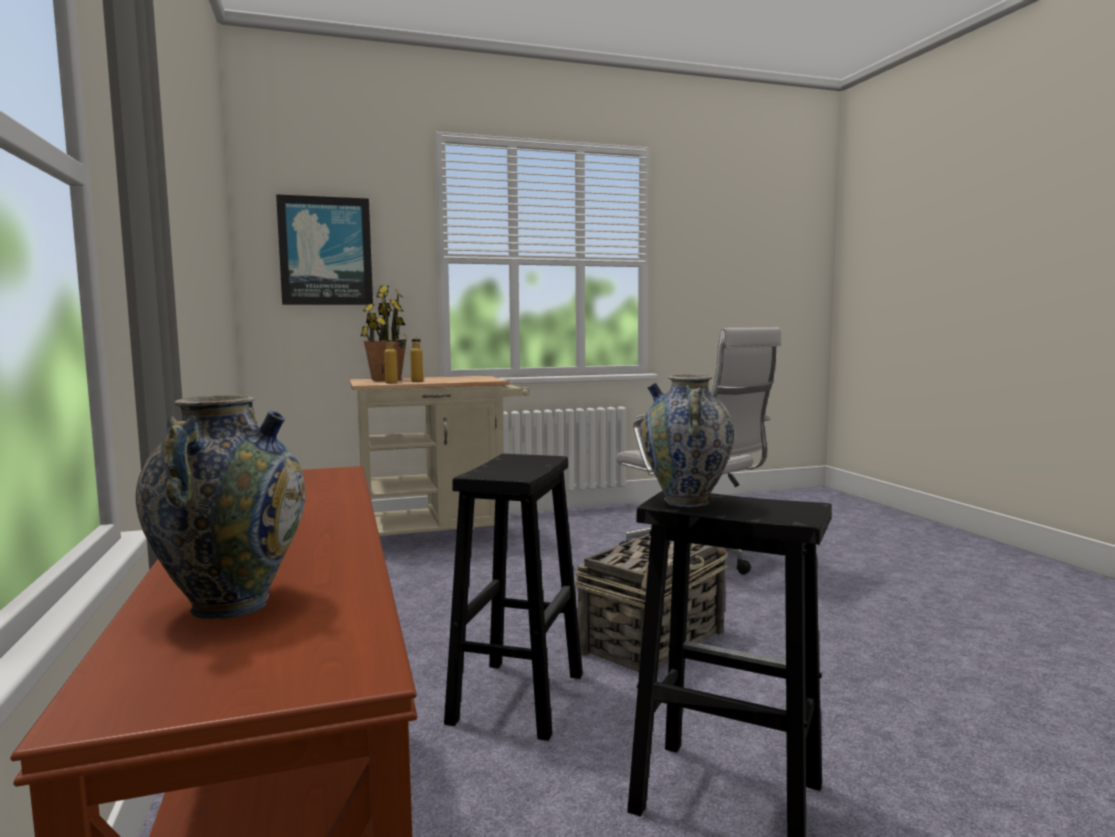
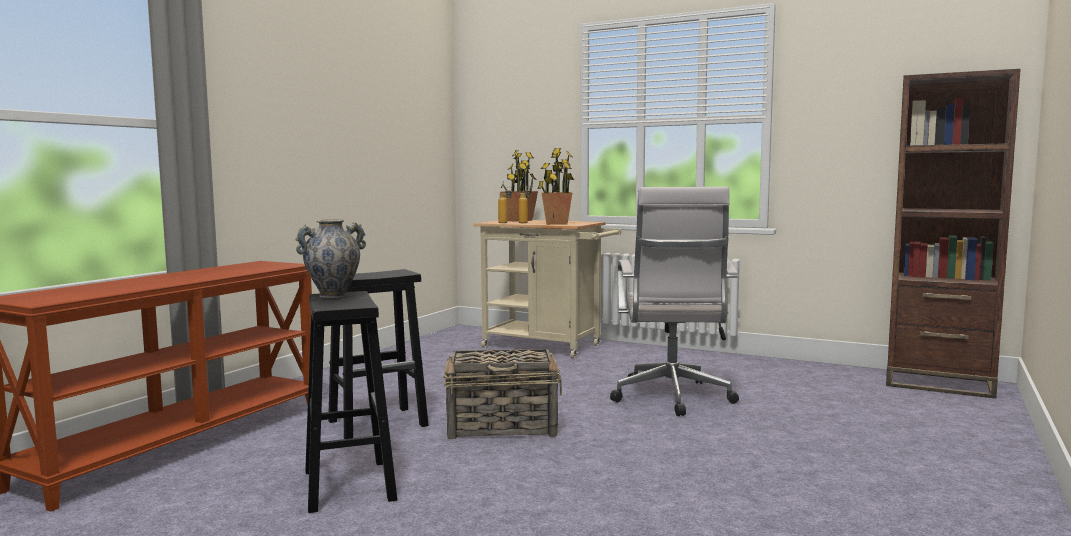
camera: 45 degrees right, 0 degrees up
vase [136,396,305,619] -> none
picture [276,194,373,305] -> none
none -> potted plant [538,148,574,225]
none -> brown bookcase [886,69,1021,399]

